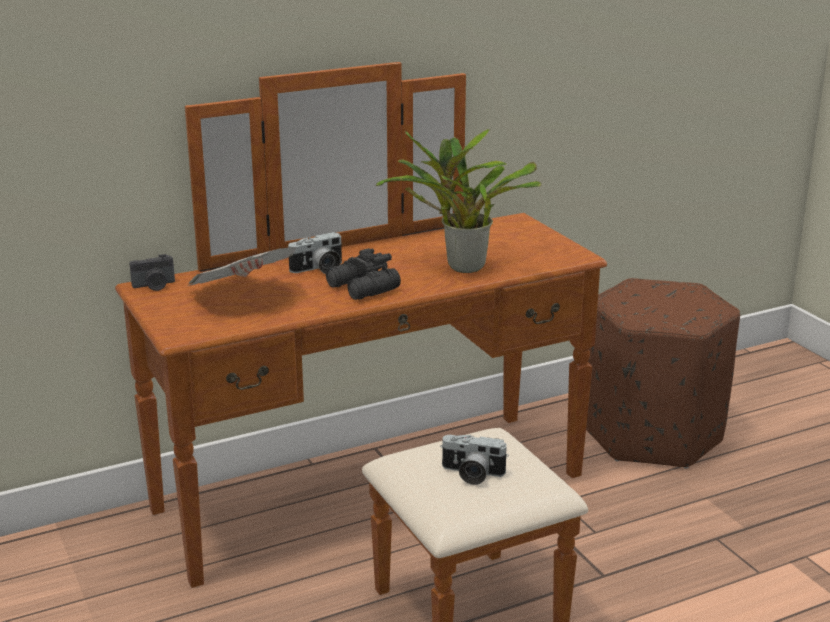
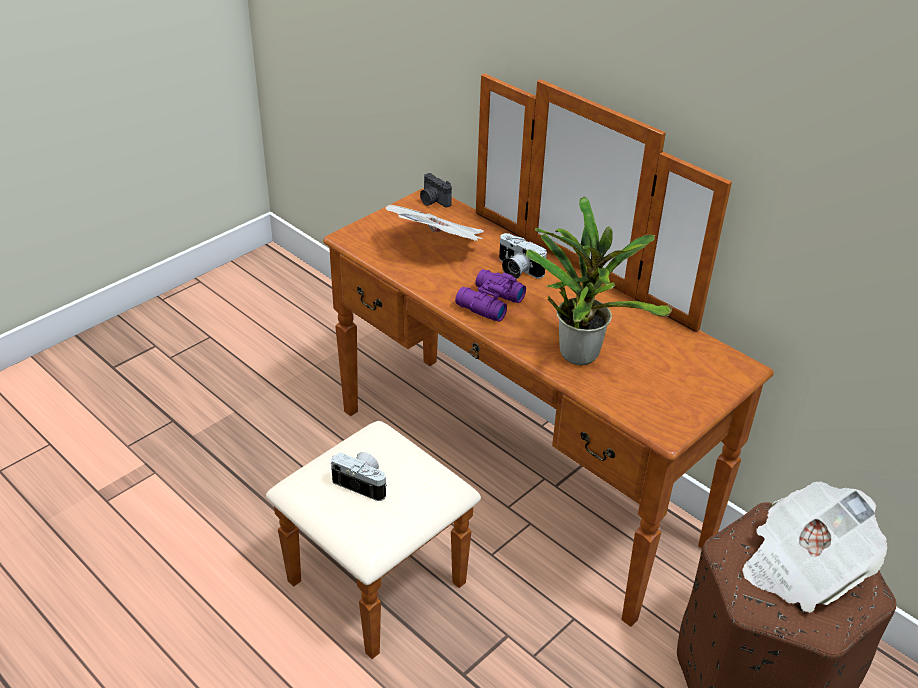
camera: 70 degrees right, 15 degrees up
black binoculars [326,248,401,300] -> purple binoculars [455,269,526,322]
camera [440,435,509,485] -> camera turned 120 degrees clockwise [331,452,387,501]
none -> newspaper [742,481,887,613]

